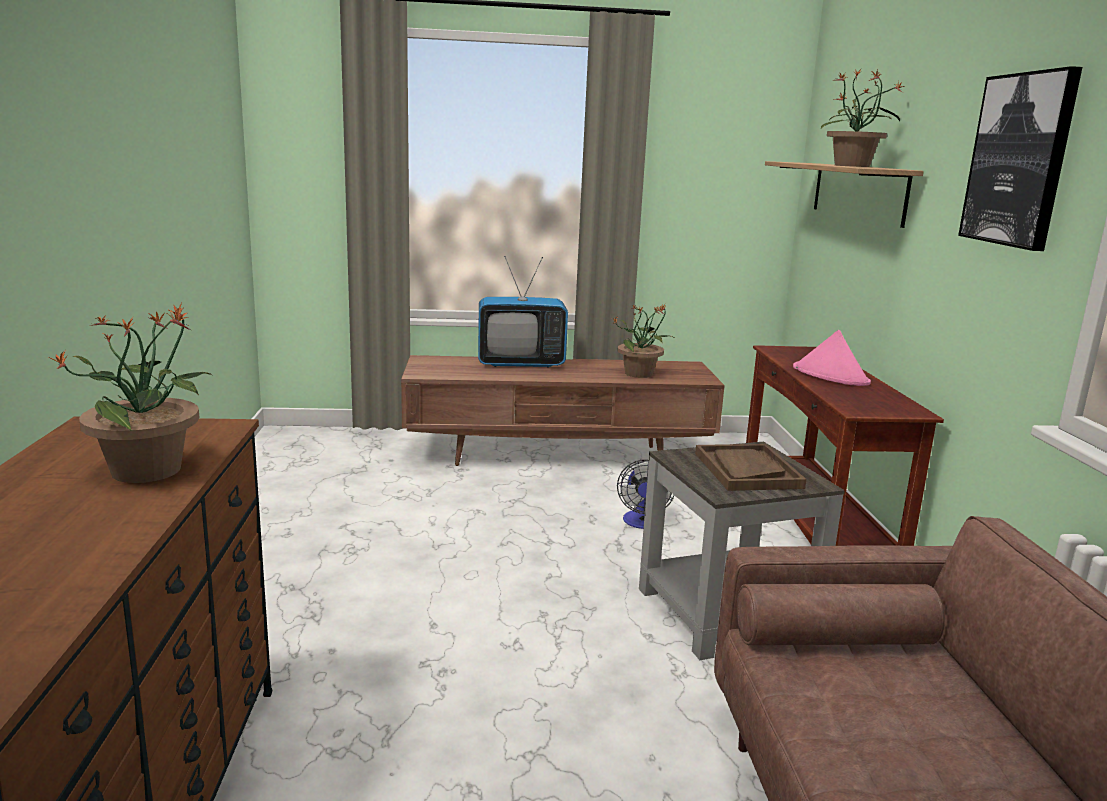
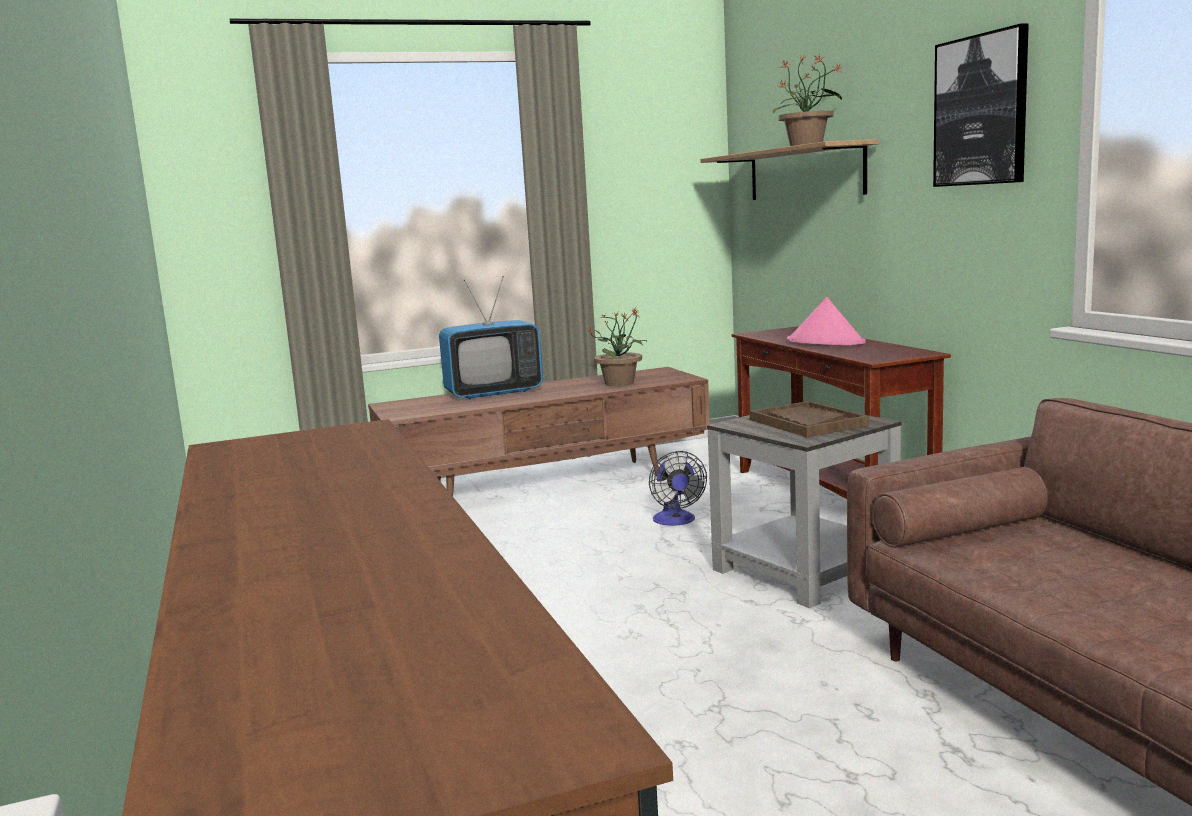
camera: 15 degrees left, 5 degrees down
potted plant [49,303,212,483] -> none

